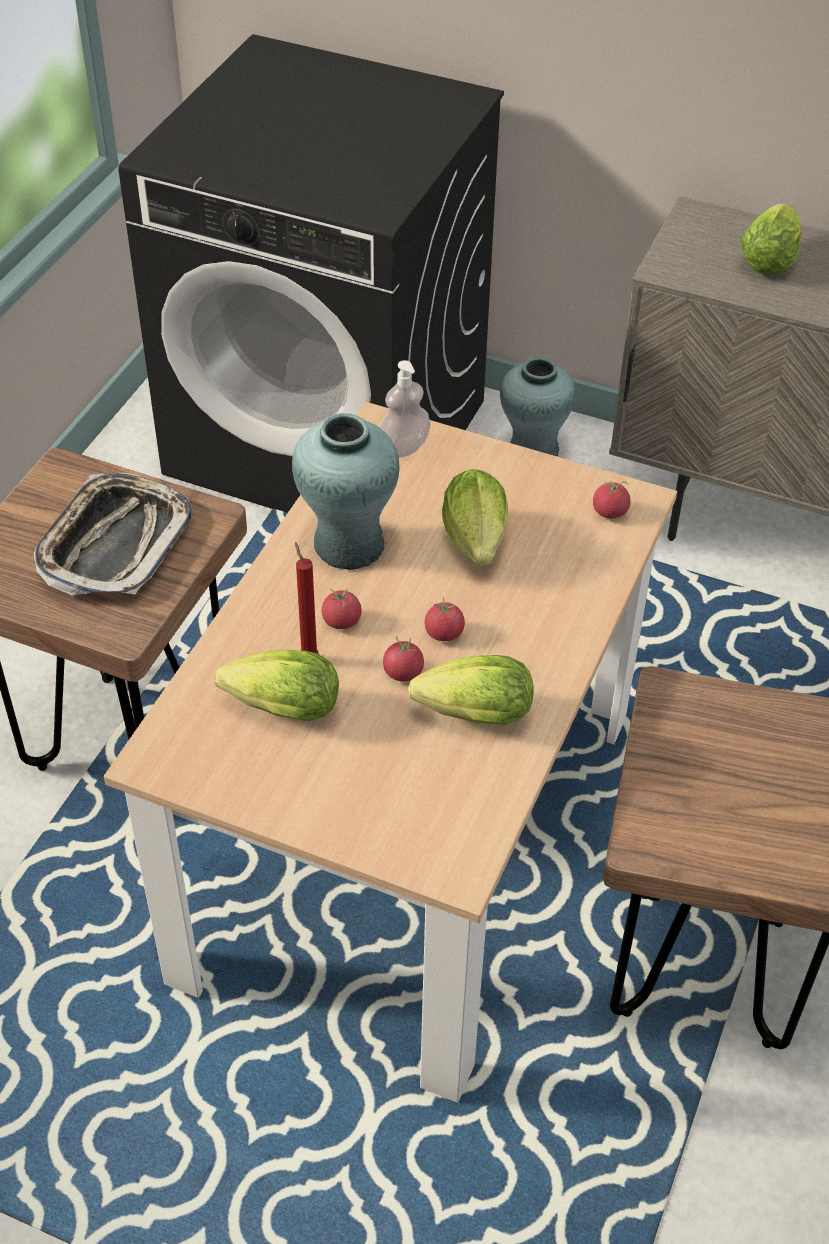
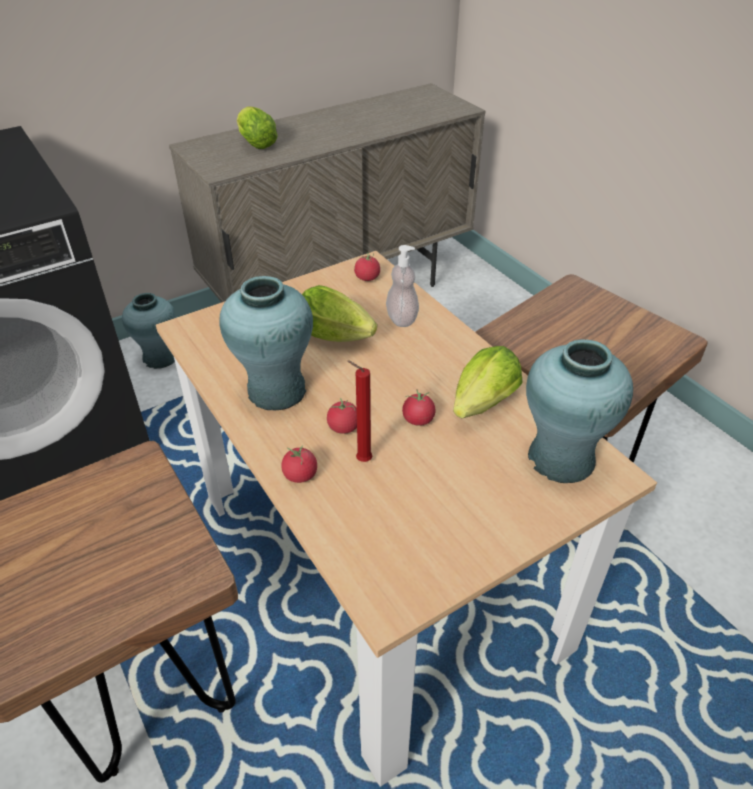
camera: 55 degrees left, 5 degrees down
tray [34,472,192,595] -> none
lettuce [215,649,339,721] -> none
soap dispenser [379,360,431,458] -> soap dispenser moved to [386,245,419,327]
tomato [425,597,465,641] -> tomato moved to [281,445,317,483]
none -> turquoise vase [526,339,633,483]

